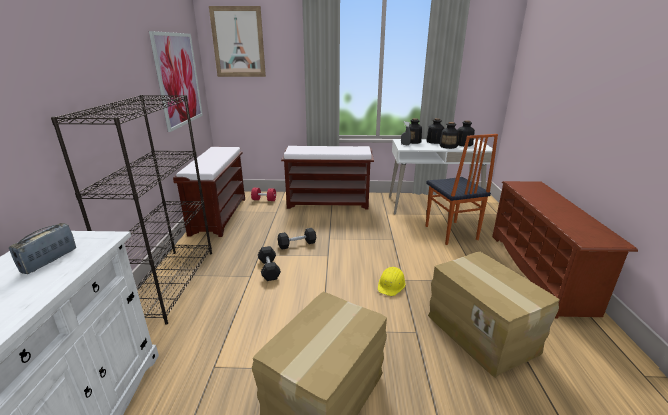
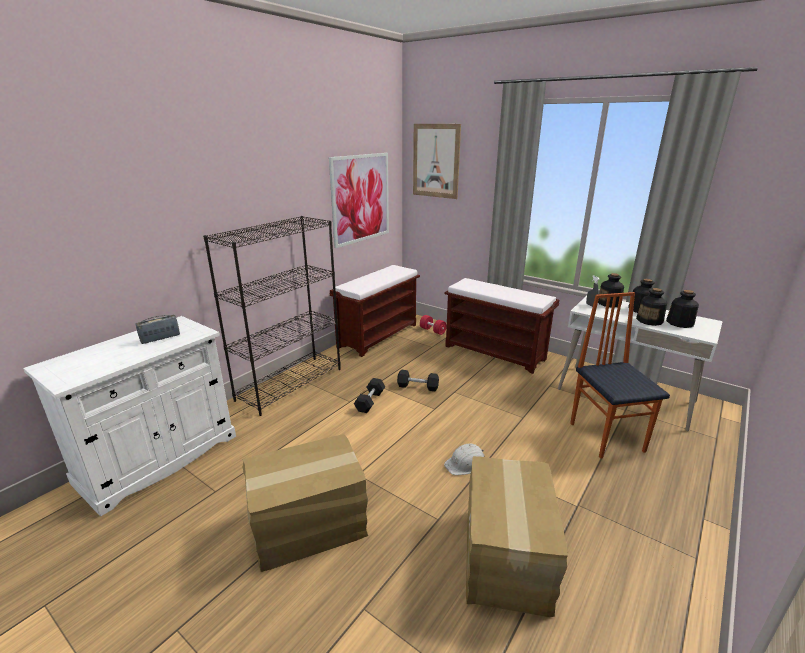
camera: 35 degrees right, 0 degrees up
yellow hard hat [378,267,406,296] -> white hard hat [444,443,485,475]
chair [426,134,498,245] -> chair turned 150 degrees clockwise [570,292,670,459]
brown shoe rack [492,181,638,318] -> none

